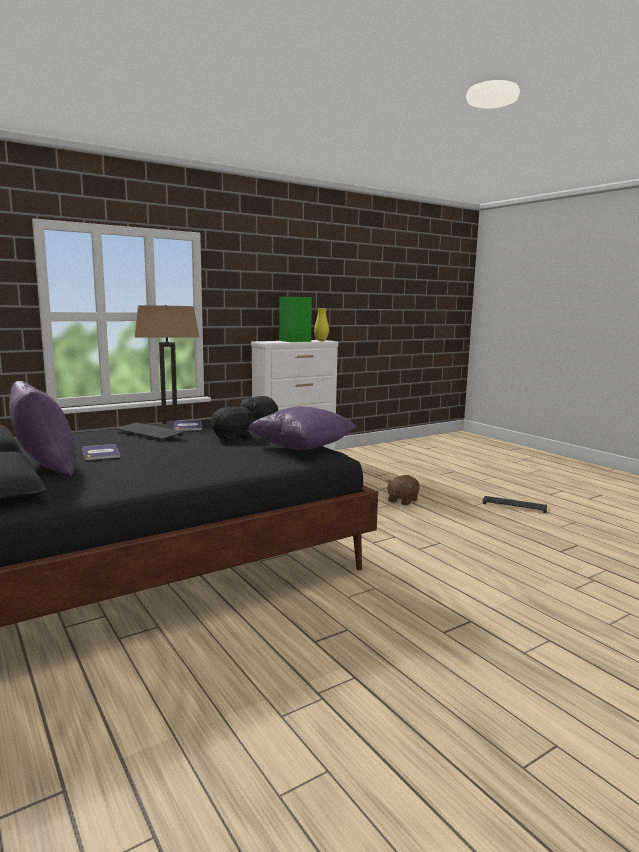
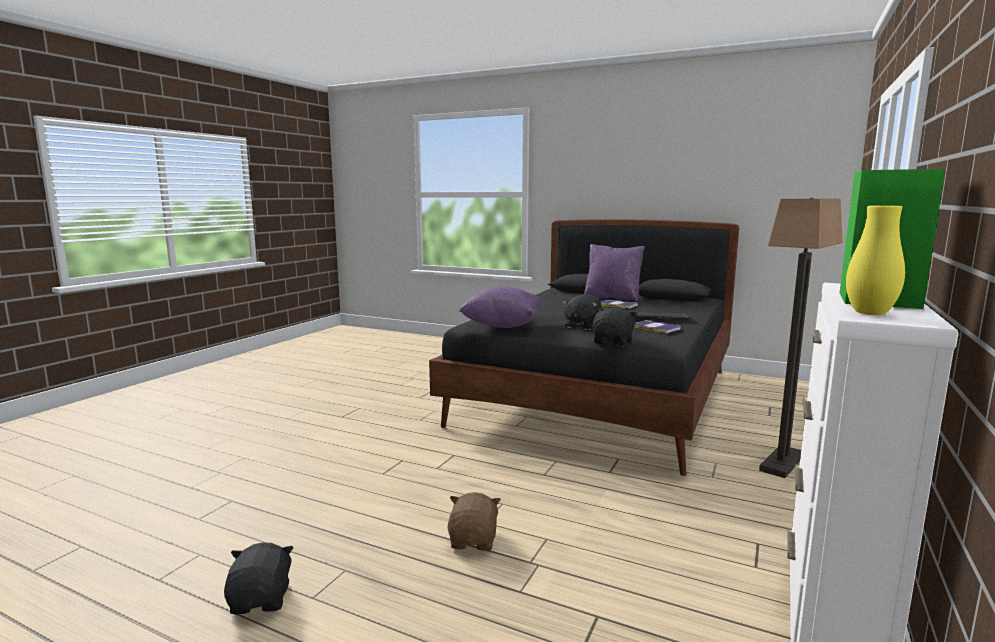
camera: 150 degrees right, 0 degrees up
keyboard [482,496,547,513] -> black plush toy [224,542,294,615]

